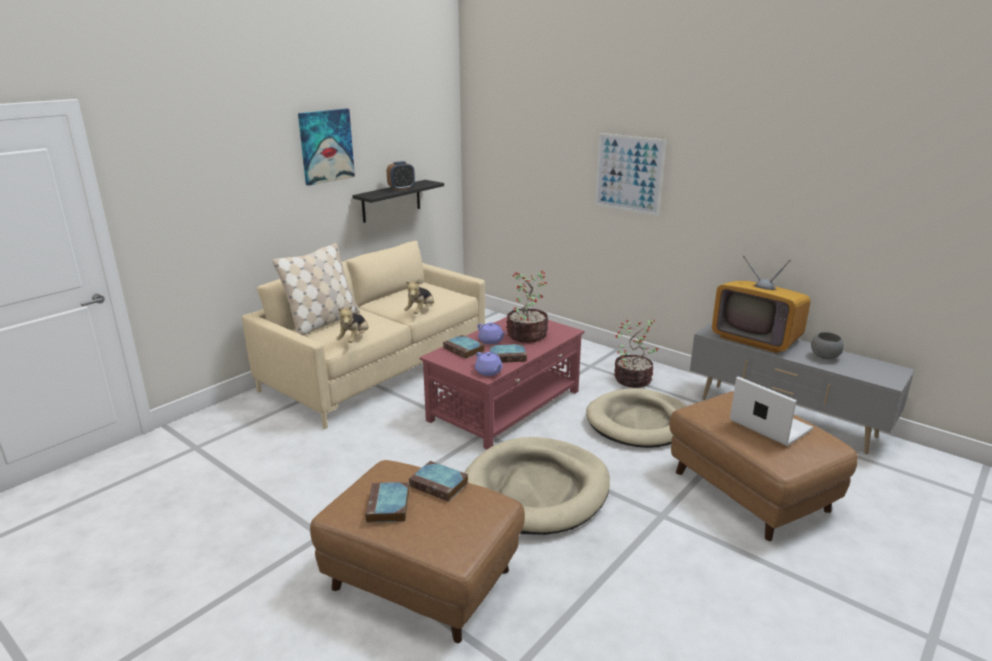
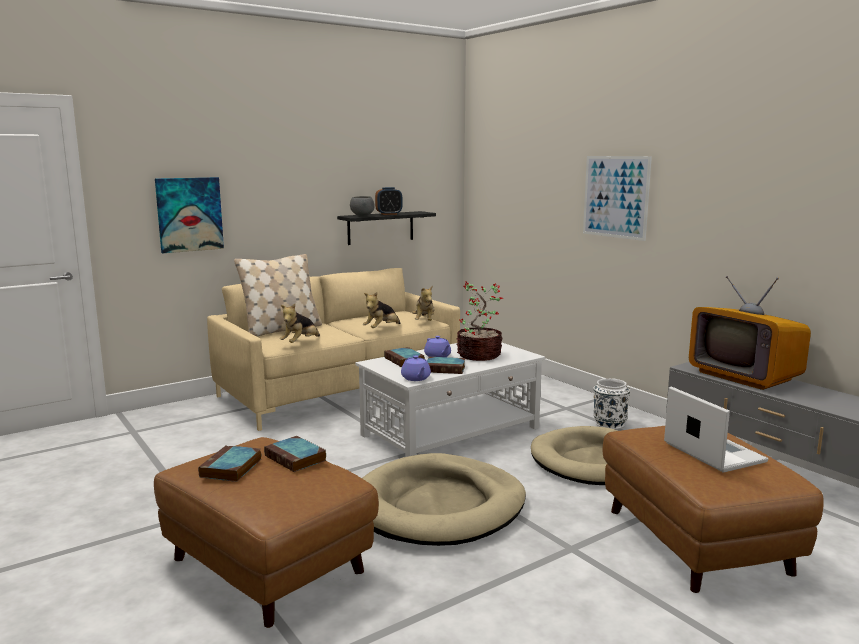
camera: 15 degrees right, 10 degrees down
picture [298,109,355,186] -> picture moved to [155,177,224,253]
red coffee table [420,317,584,450] -> white coffee table [355,342,545,457]
potted plant [614,320,658,388] -> white vase [593,378,630,430]
grey bowl [811,332,844,359] -> grey bowl moved to [350,196,375,216]
none -> plush toy [412,286,434,321]

